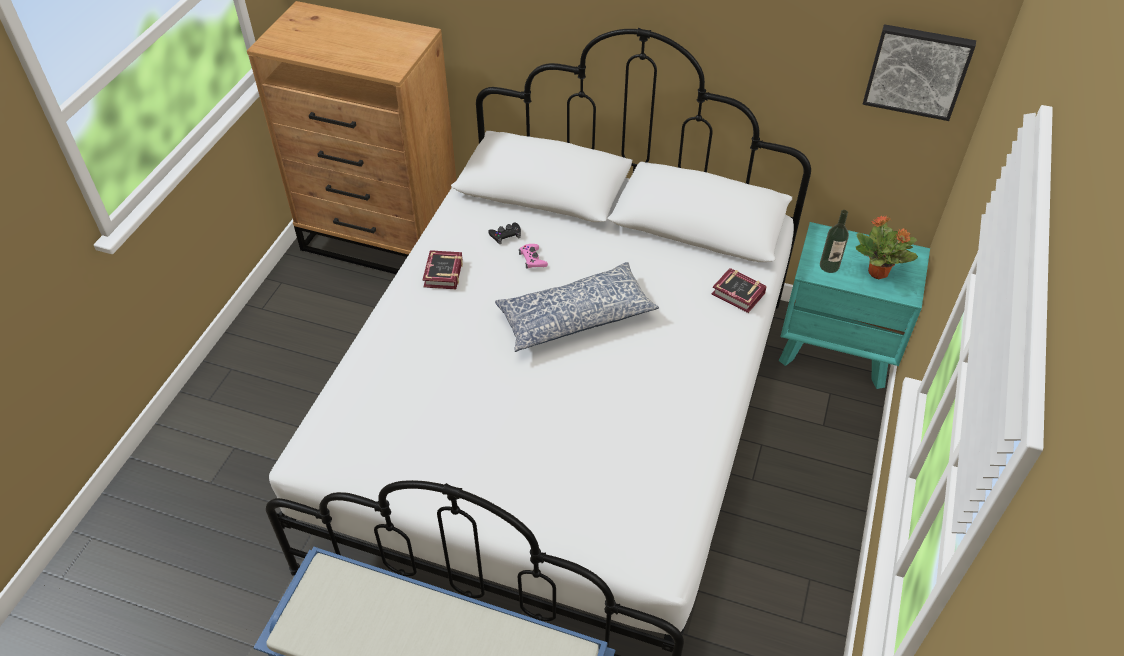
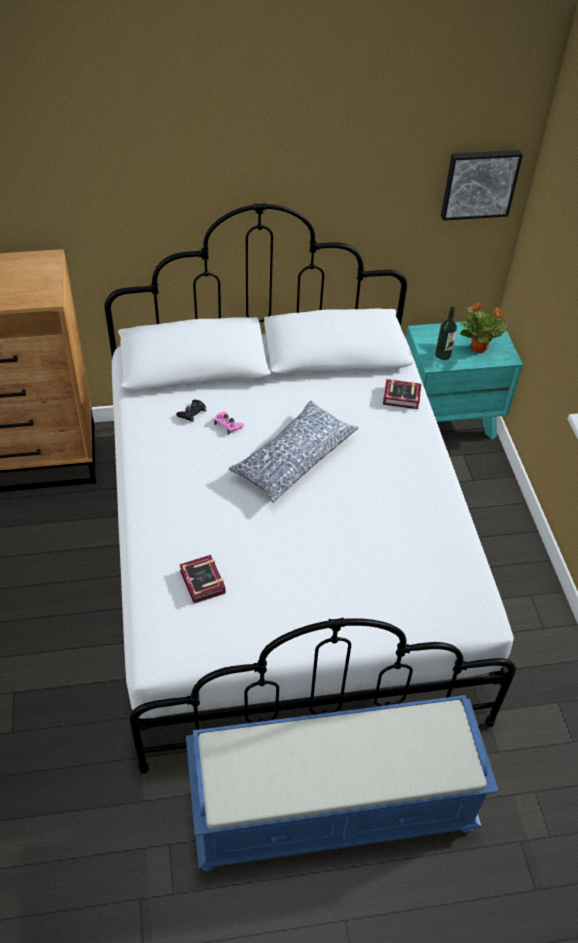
camera: 30 degrees left, 0 degrees up
book [423,250,463,289] -> book moved to [179,555,225,604]

